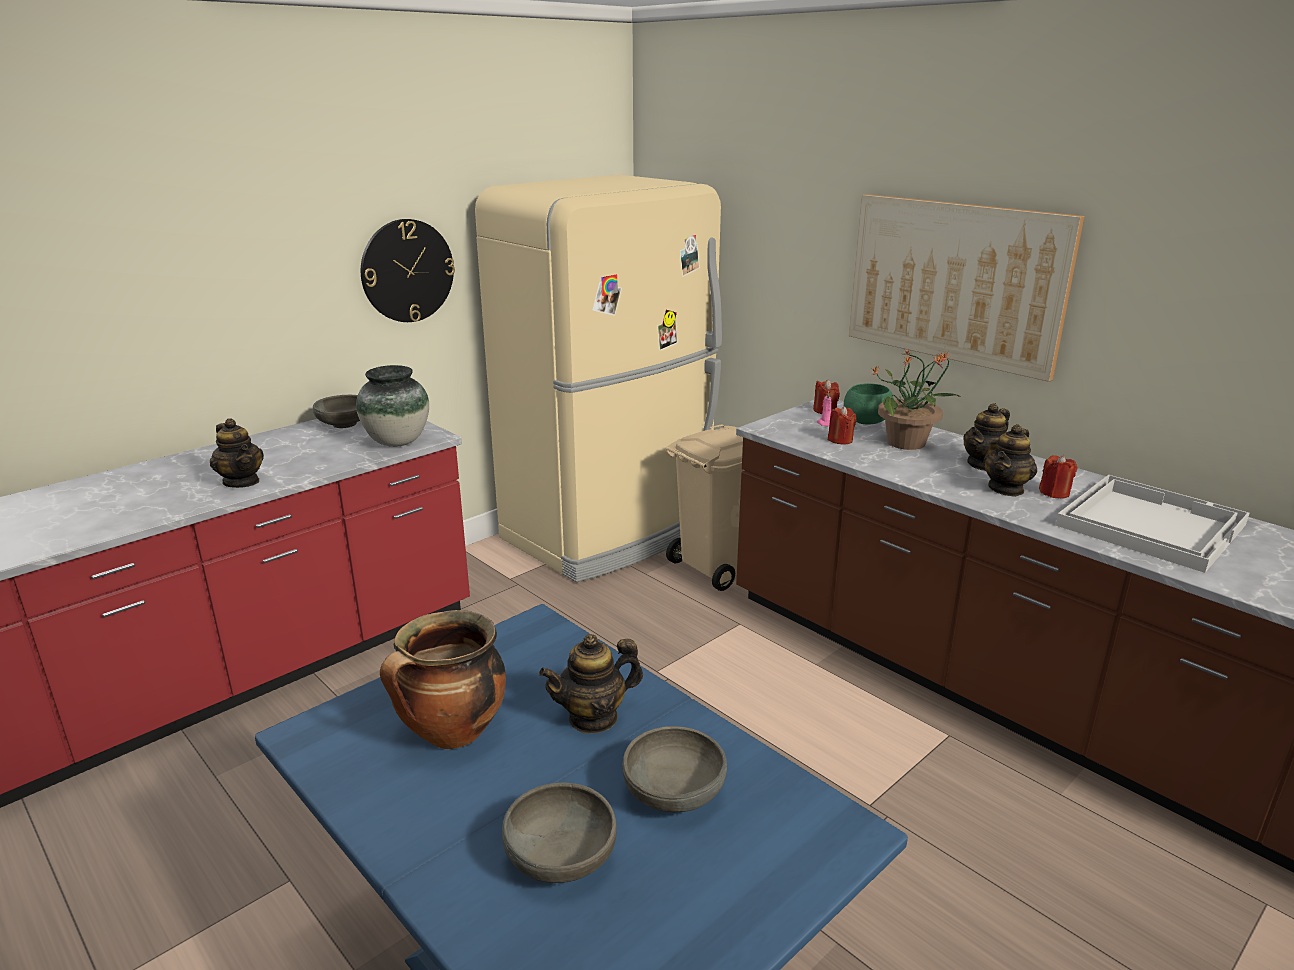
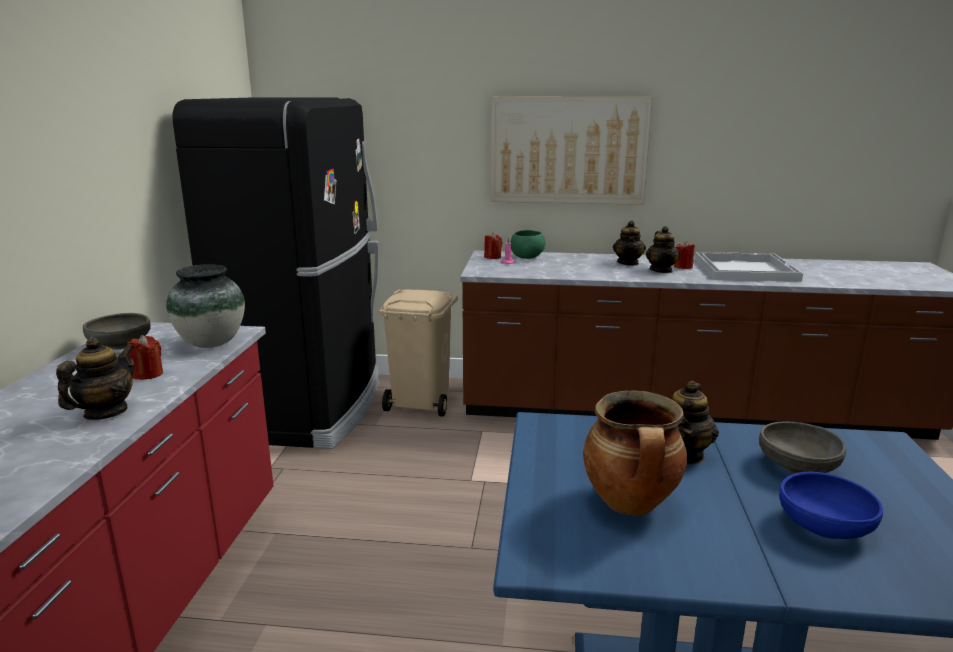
camera: 40 degrees left, 5 degrees down
teapot [210,418,264,488] -> teapot turned 75 degrees counterclockwise [56,337,135,420]
wall clock [361,219,455,322] -> none
beige fridge [475,175,722,582] -> black fridge [173,97,379,449]
grey bowl [502,782,617,883] -> blue bowl [779,472,883,539]
red candle [828,406,857,444] -> red candle moved to [127,335,163,380]
potted plant [871,350,962,450] -> none

